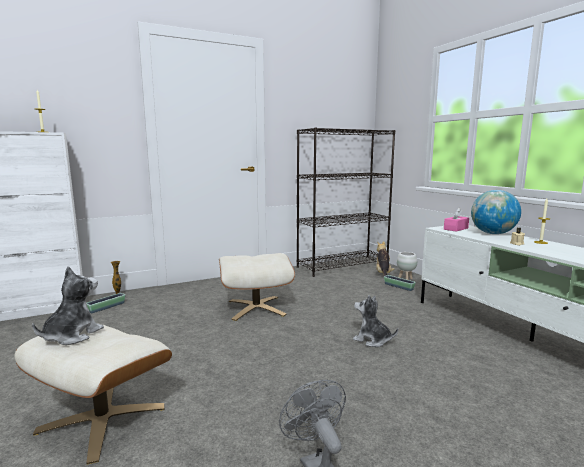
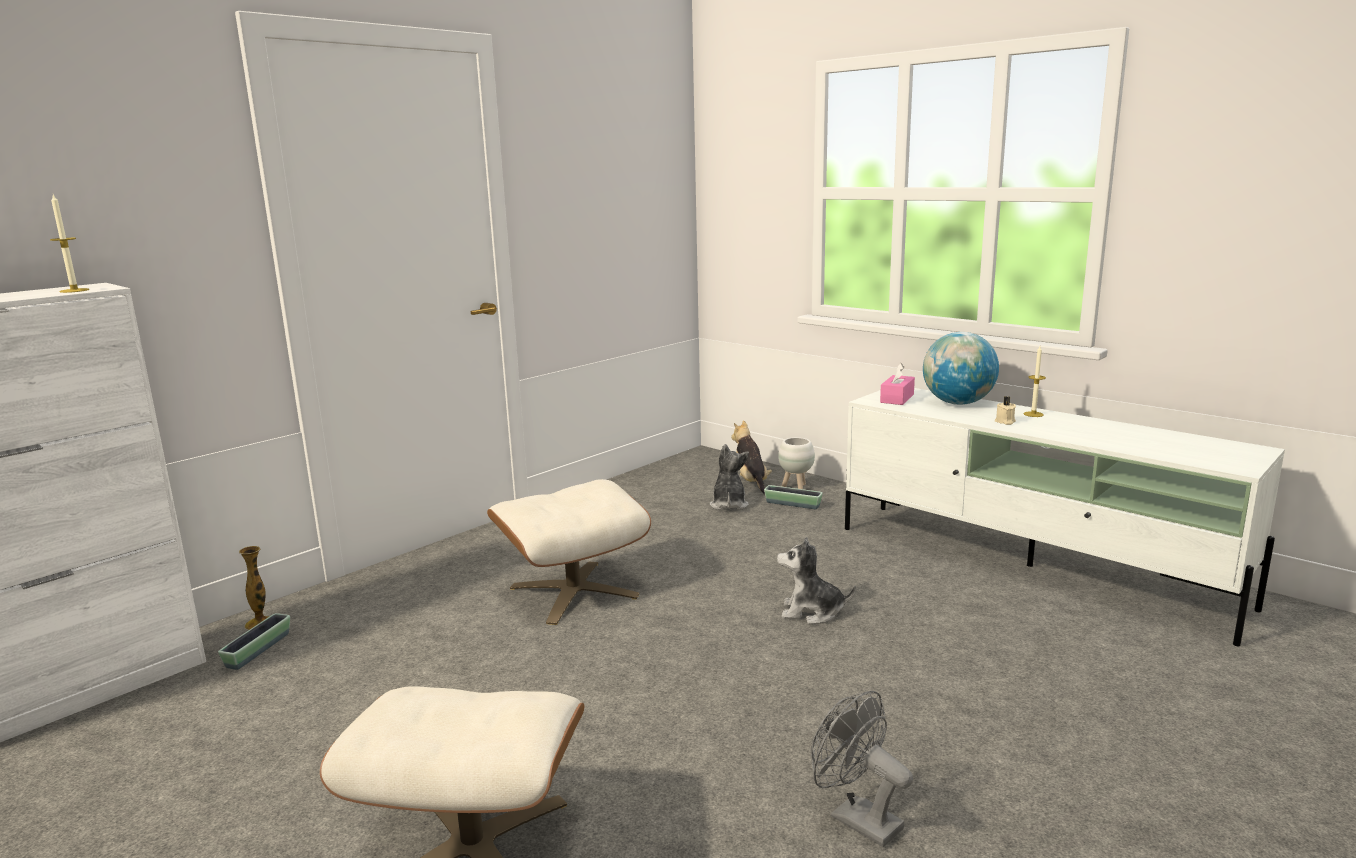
camera: 20 degrees left, 5 degrees up
plush toy [32,266,104,345] -> plush toy moved to [710,444,749,510]
black bookcase [297,127,395,277] -> none

